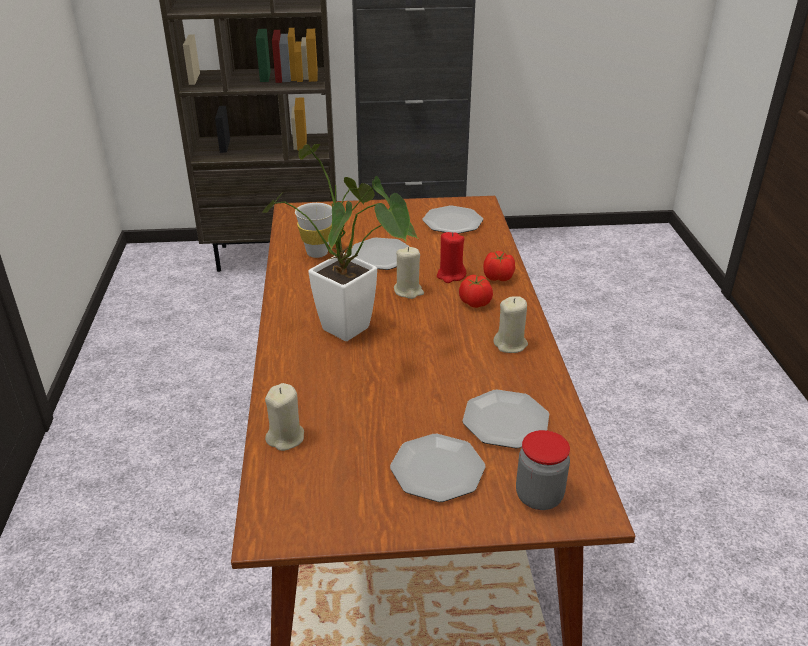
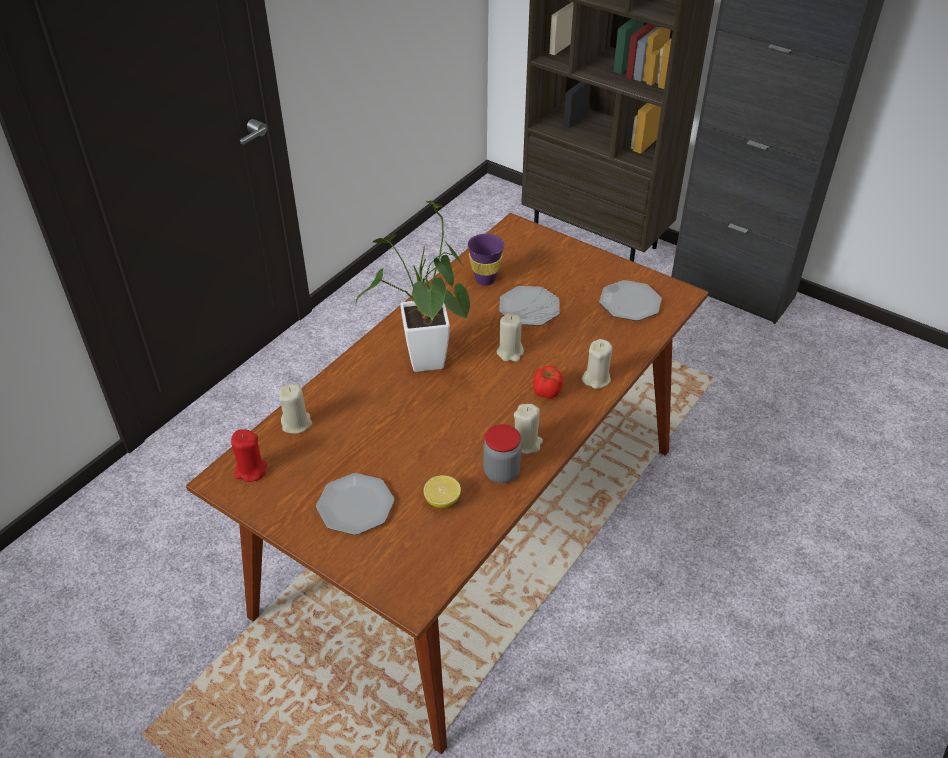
camera: 40 degrees right, 10 degrees up
white cup [295,203,332,258] -> purple cup [468,234,504,286]
red candle [437,232,466,283] -> red candle moved to [231,429,267,482]
plate [462,390,549,449] -> lemon [424,475,461,508]
tomato [483,251,515,281] -> beige candle [582,339,613,389]
jar [516,430,570,510] -> jar moved to [483,424,522,483]

